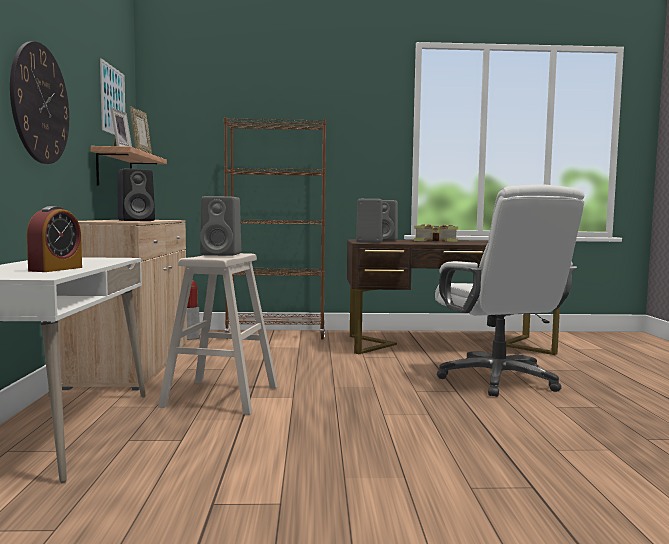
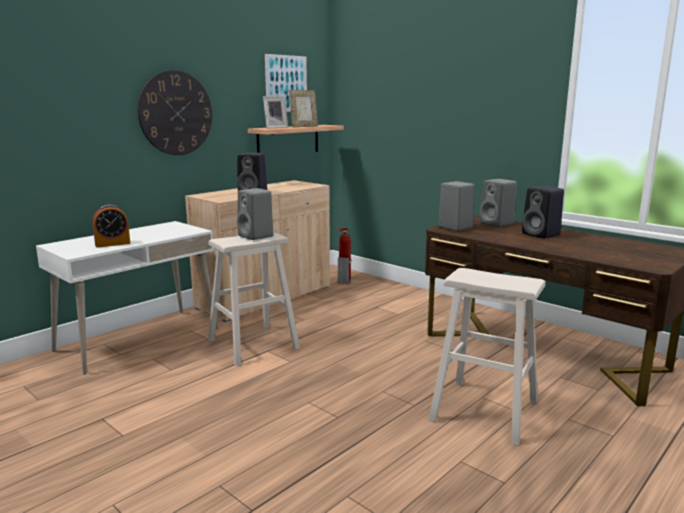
camera: 45 degrees right, 10 degrees up
brown bookcase [224,117,326,340] -> none
book [414,224,458,242] -> black speaker [522,186,564,238]
white office chair [435,185,585,397] -> beige stool [429,268,545,446]

